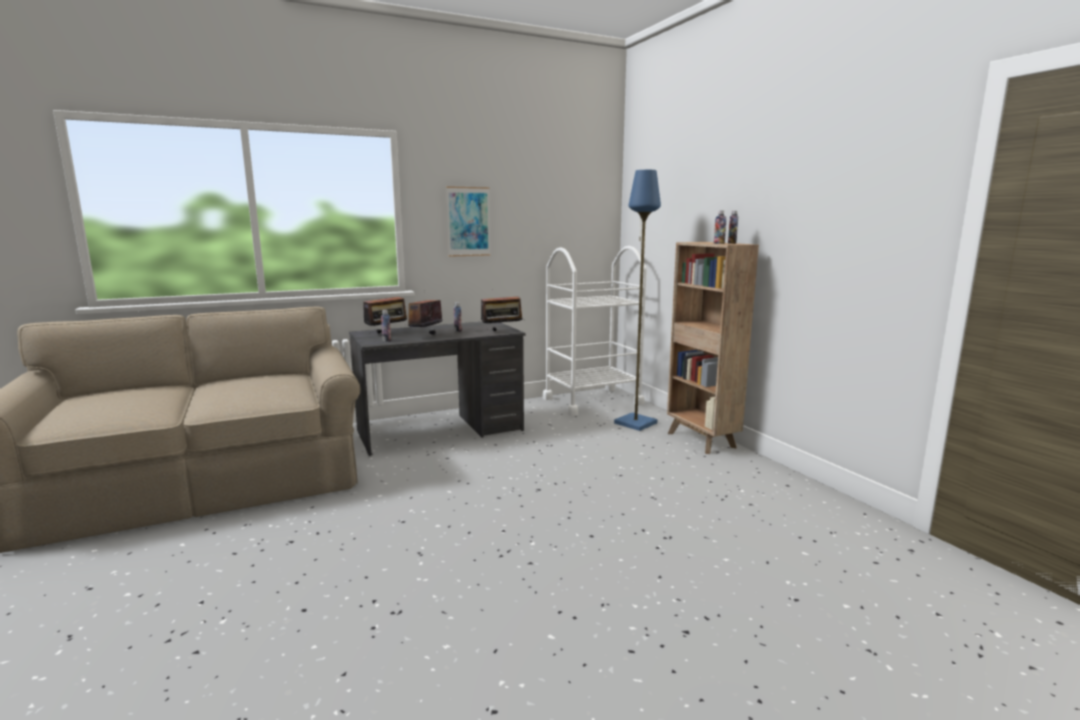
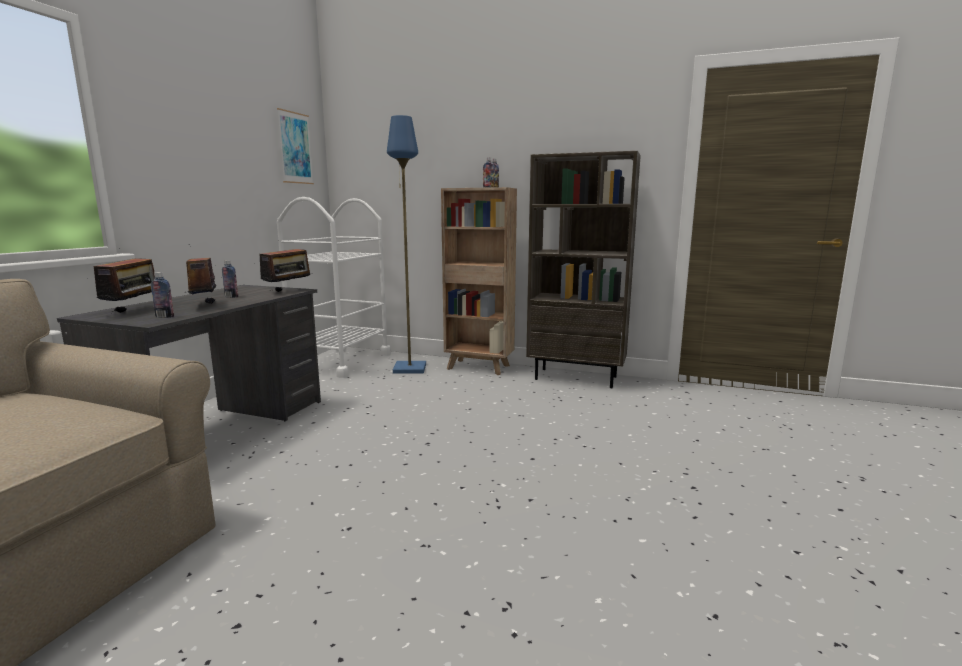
camera: 45 degrees left, 0 degrees up
picture [446,186,491,257] -> picture moved to [277,108,314,184]
none -> brown bookcase [526,151,641,388]

